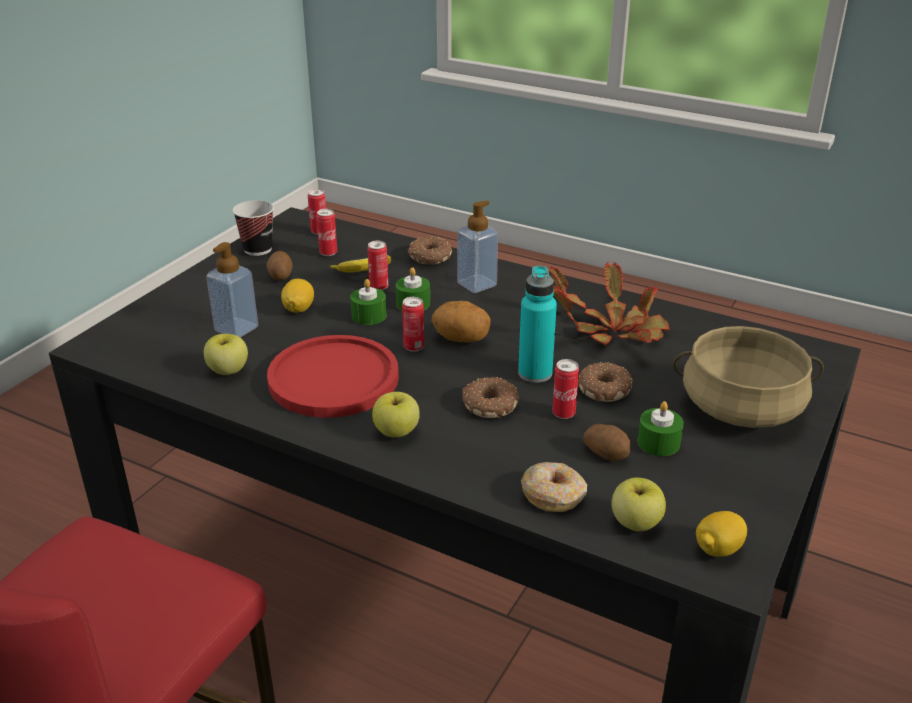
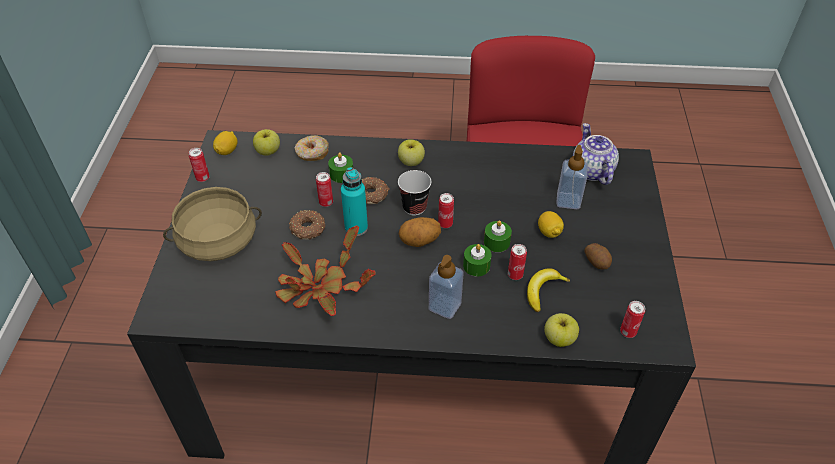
camera: 155 degrees right, 15 degrees up
apple [204,334,248,375] -> apple moved to [544,313,579,347]
cup [233,200,274,256] -> cup moved to [398,170,431,216]
red plate [267,335,399,418] -> none
can [317,209,337,256] -> can moved to [189,148,210,182]
donut [407,236,452,265] -> none
potato [584,424,631,461] -> none
green candle [638,401,684,456] -> green candle moved to [328,152,353,183]
none -> teapot [573,123,619,185]

